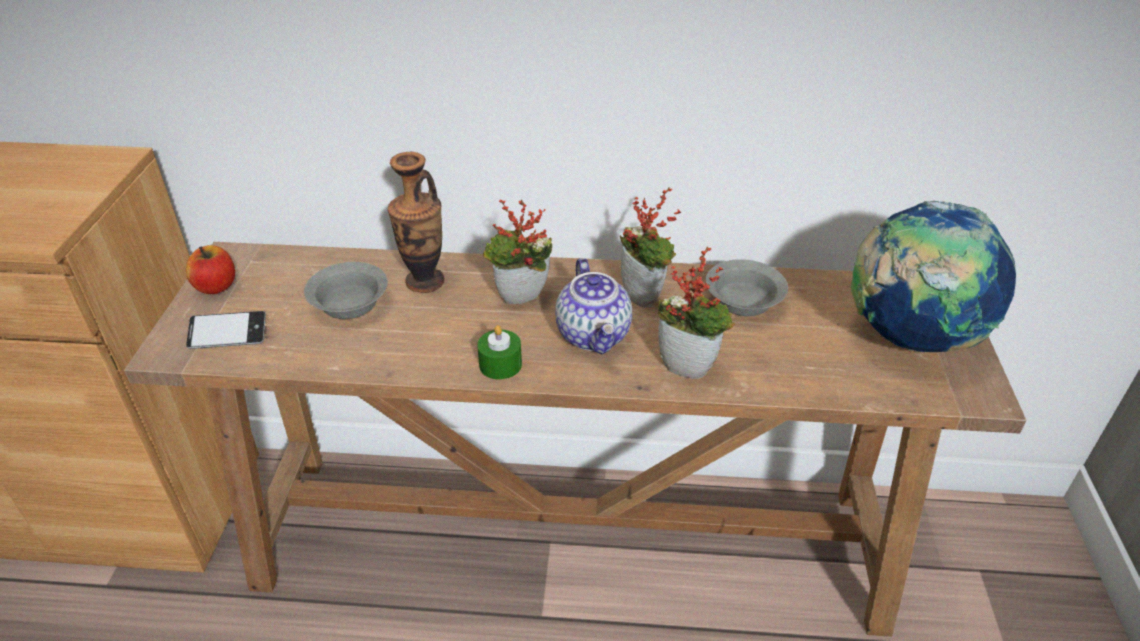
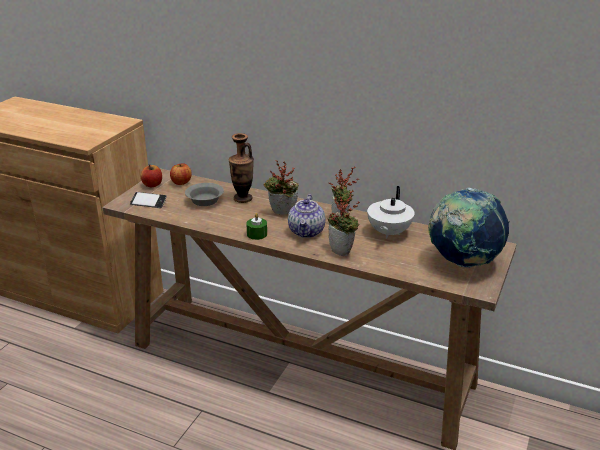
camera: 20 degrees right, 10 degrees down
grey bowl [705,259,788,316] -> white teapot [367,186,414,239]
none -> apple [170,163,192,185]

